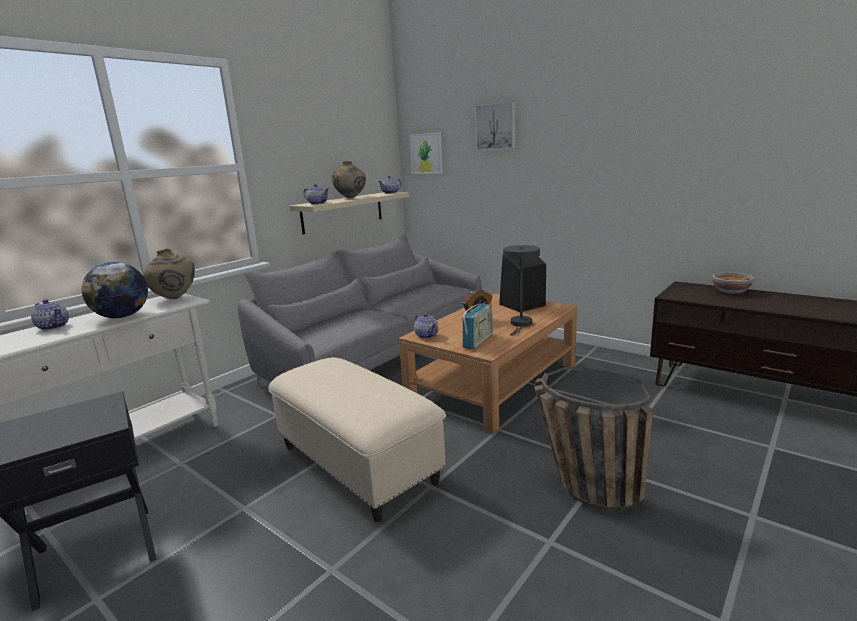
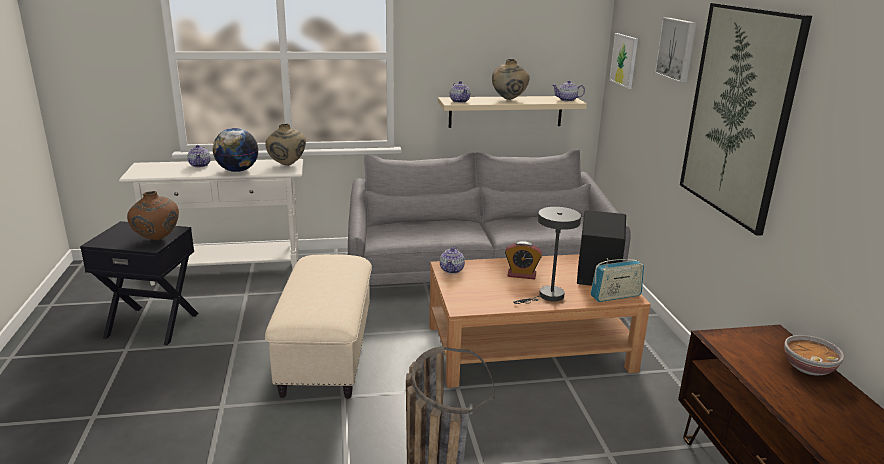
camera: 40 degrees right, 5 degrees up
radio [462,303,493,350] -> radio moved to [590,258,644,302]
none -> brown vase [127,191,179,240]
none -> picture [680,3,812,236]

